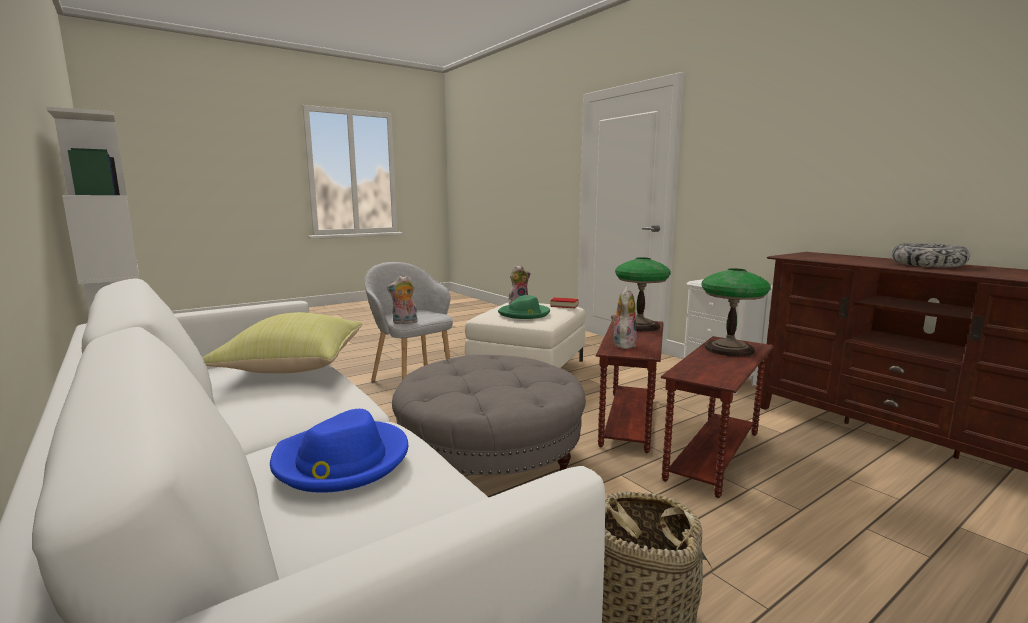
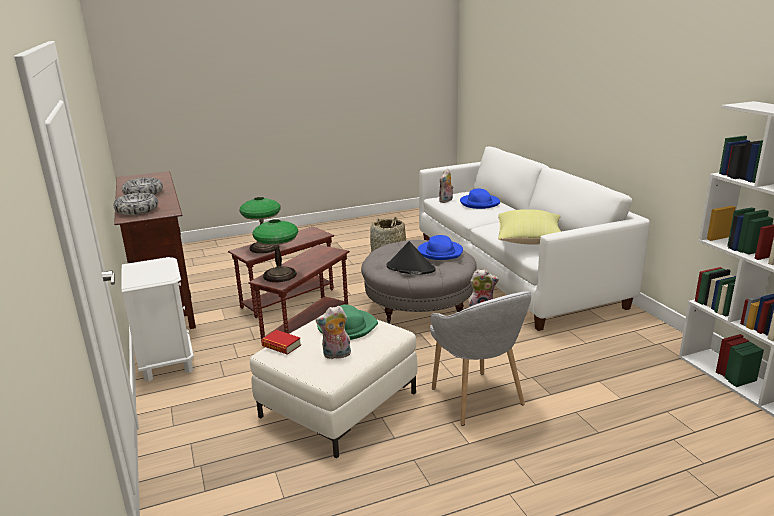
camera: 165 degrees left, 10 degrees up
plush toy [611,287,637,349] -> plush toy moved to [439,169,453,203]
none -> bowl [114,193,158,215]
none -> black hat [387,241,436,274]
none -> blue hat [418,235,463,260]

